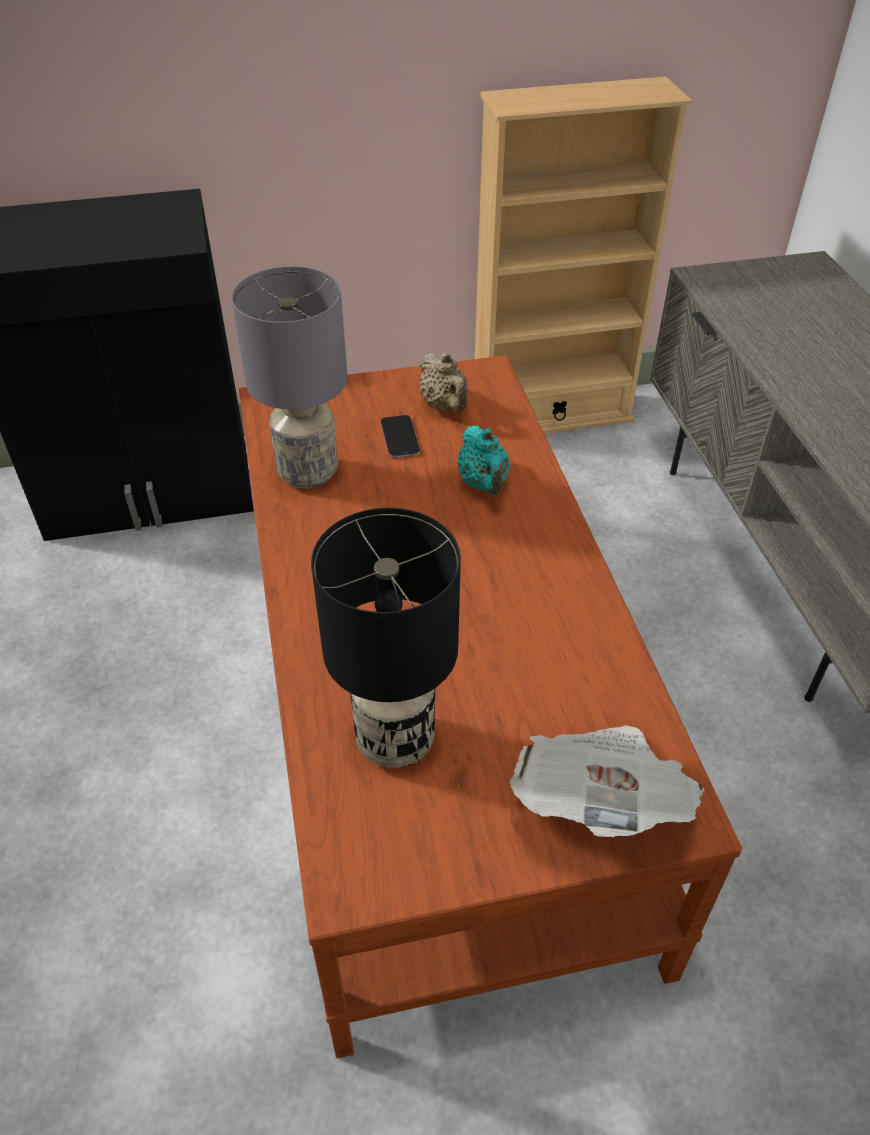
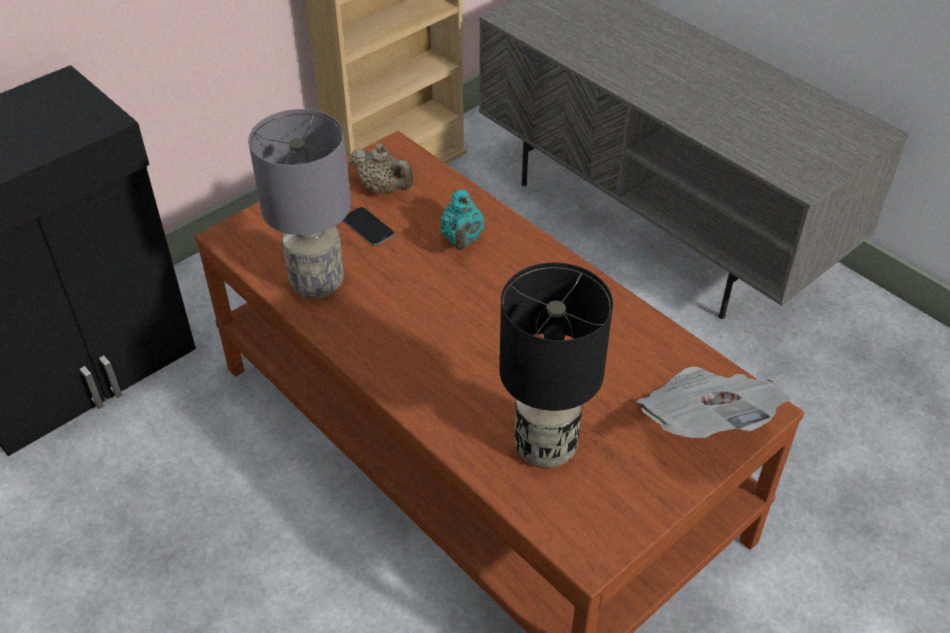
camera: 30 degrees left, 0 degrees up
turquoise teapot [457,426,510,495] -> turquoise teapot turned 45 degrees clockwise [440,189,484,250]

